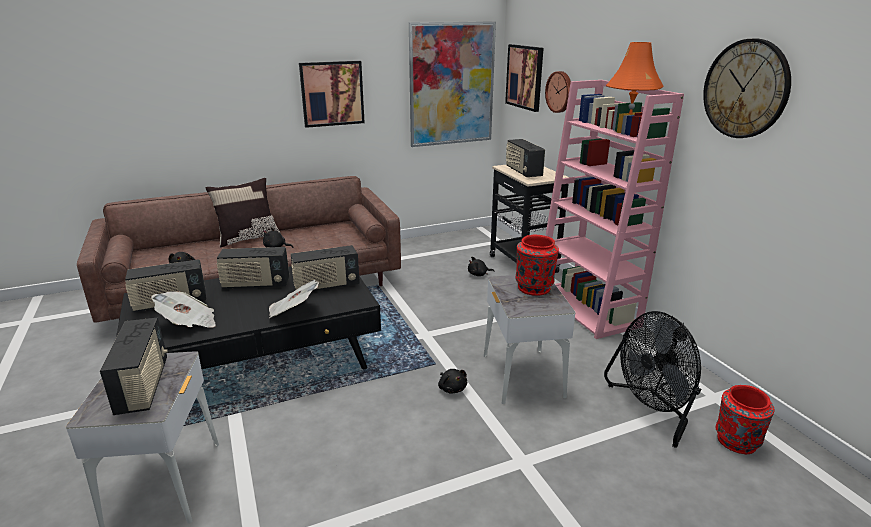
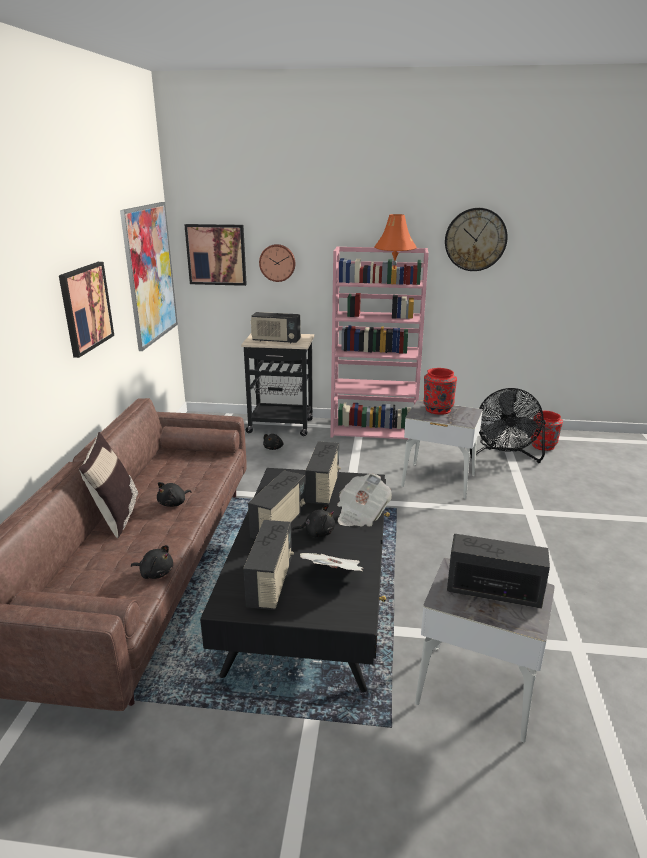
camera: 60 degrees left, 0 degrees up
black plush toy [438,369,467,393] -> black plush toy moved to [292,505,335,538]

